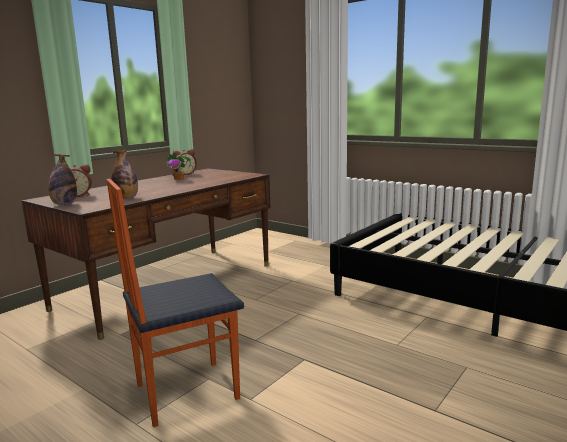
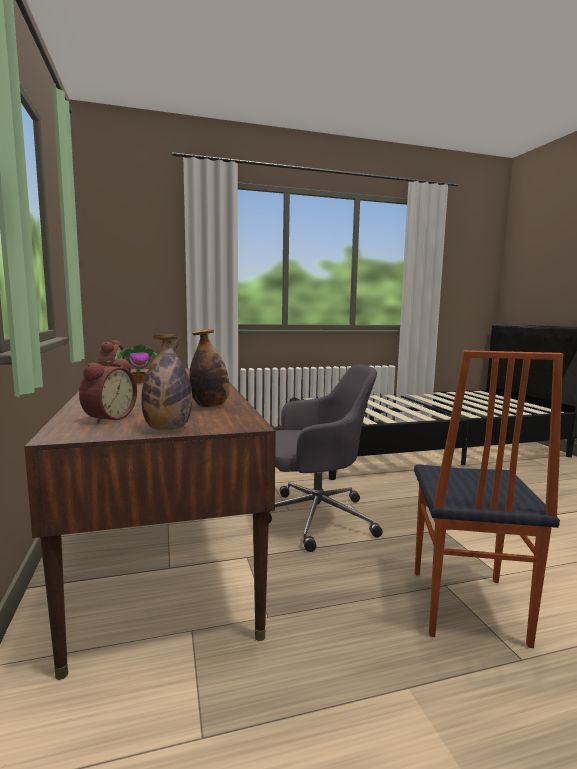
camera: 55 degrees left, 5 degrees down
none -> grey office chair [269,365,383,552]

